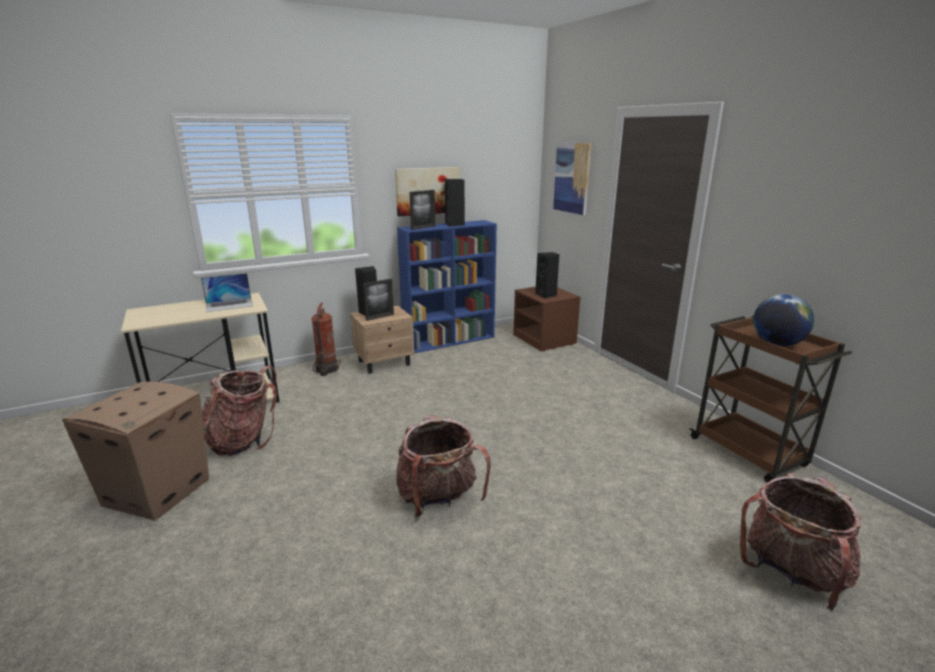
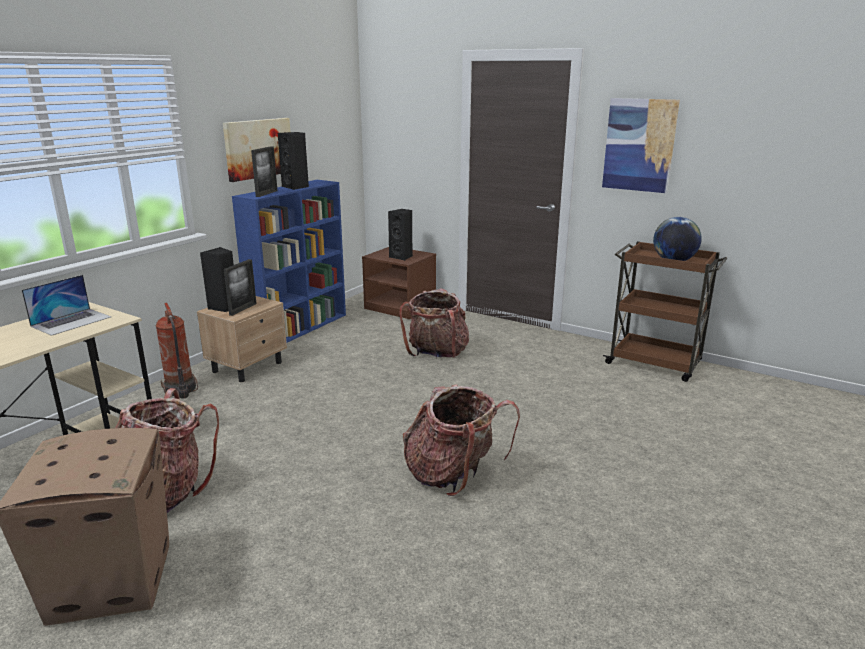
camera: 30 degrees left, 0 degrees up
picture [553,142,591,215] -> picture moved to [602,98,680,193]
backpack [740,473,861,612] -> backpack moved to [399,288,469,359]

